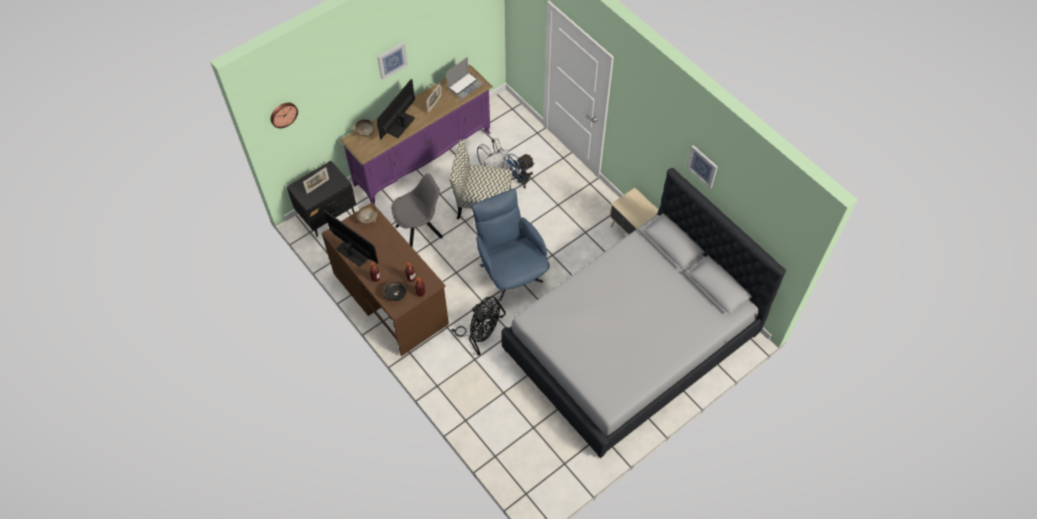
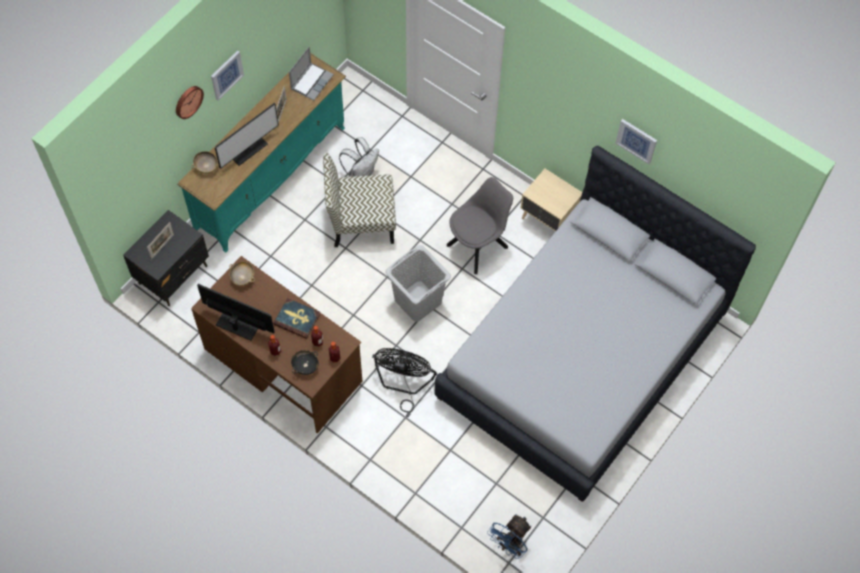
camera: 15 degrees left, 5 degrees up
wall clock [271,103,298,128] -> wall clock moved to [176,86,204,119]
purple dresser [340,65,493,205] -> turquoise dresser [177,53,346,252]
monitor [376,79,415,139] -> monitor turned 150 degrees counterclockwise [215,103,279,169]
grey chair [391,174,443,248] -> grey chair moved to [447,177,513,274]
black fan [451,296,506,356] -> black fan turned 90 degrees counterclockwise [372,348,437,417]
blue armchair [472,189,550,301] -> grey laundry basket [385,245,451,322]
blue fan [503,154,535,189] -> blue fan moved to [487,514,531,559]
none -> book [273,298,320,339]

